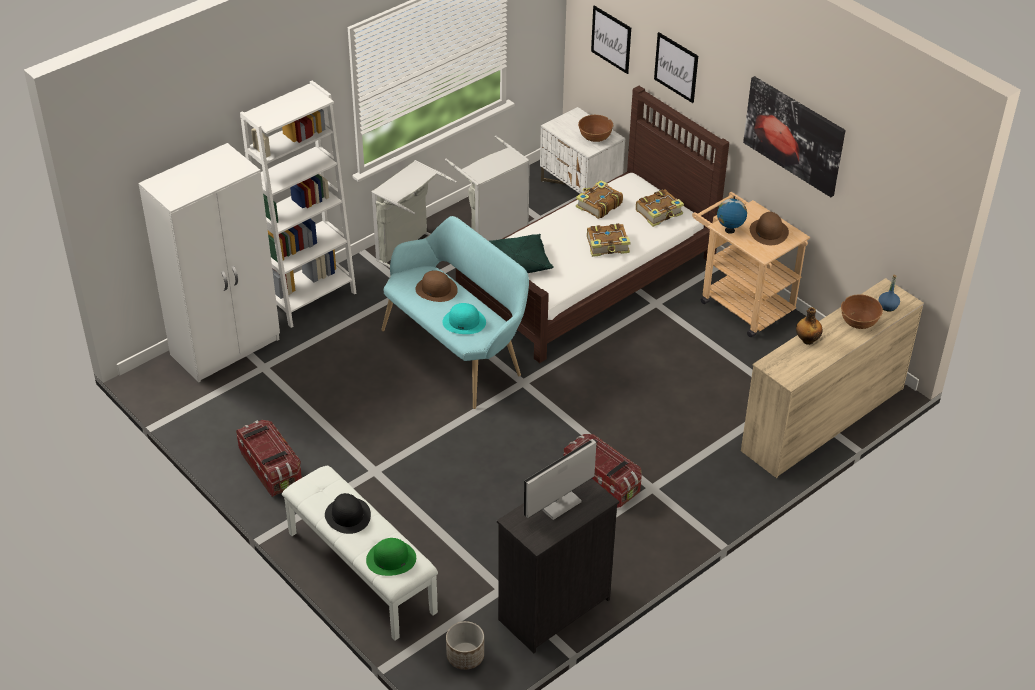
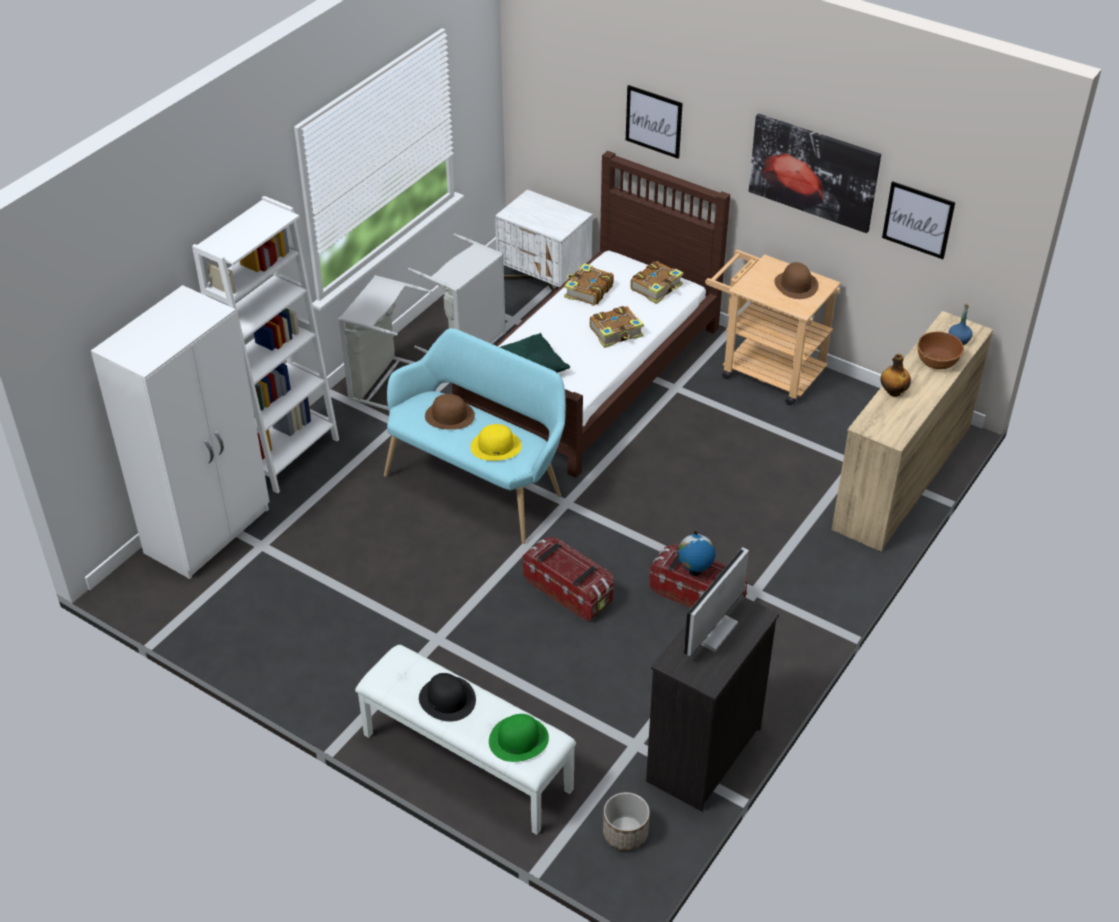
camera: 15 degrees left, 0 degrees up
storage box [236,420,302,497] -> storage box moved to [523,537,613,621]
turquoise hat [442,303,486,334] -> yellow hat [471,424,522,461]
brown bowl [578,115,613,142] -> none
picture [591,5,631,74] -> picture moved to [882,181,955,259]
globe [717,196,747,234] -> globe moved to [678,531,716,576]

